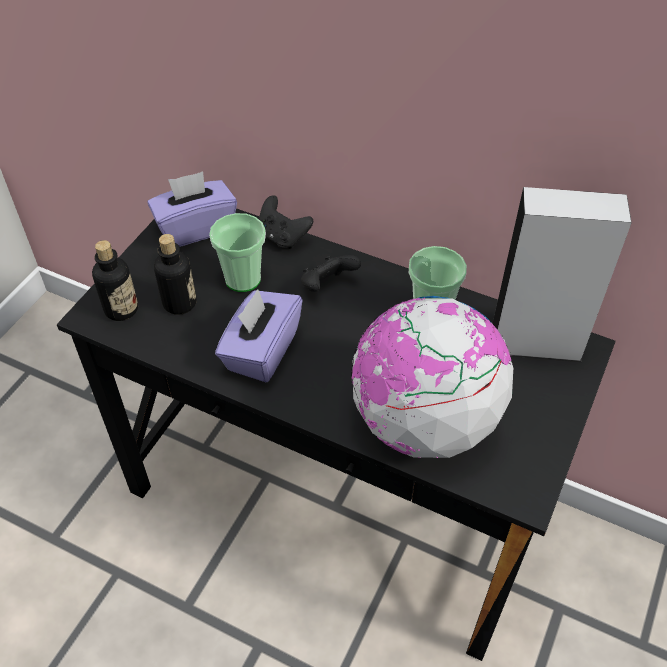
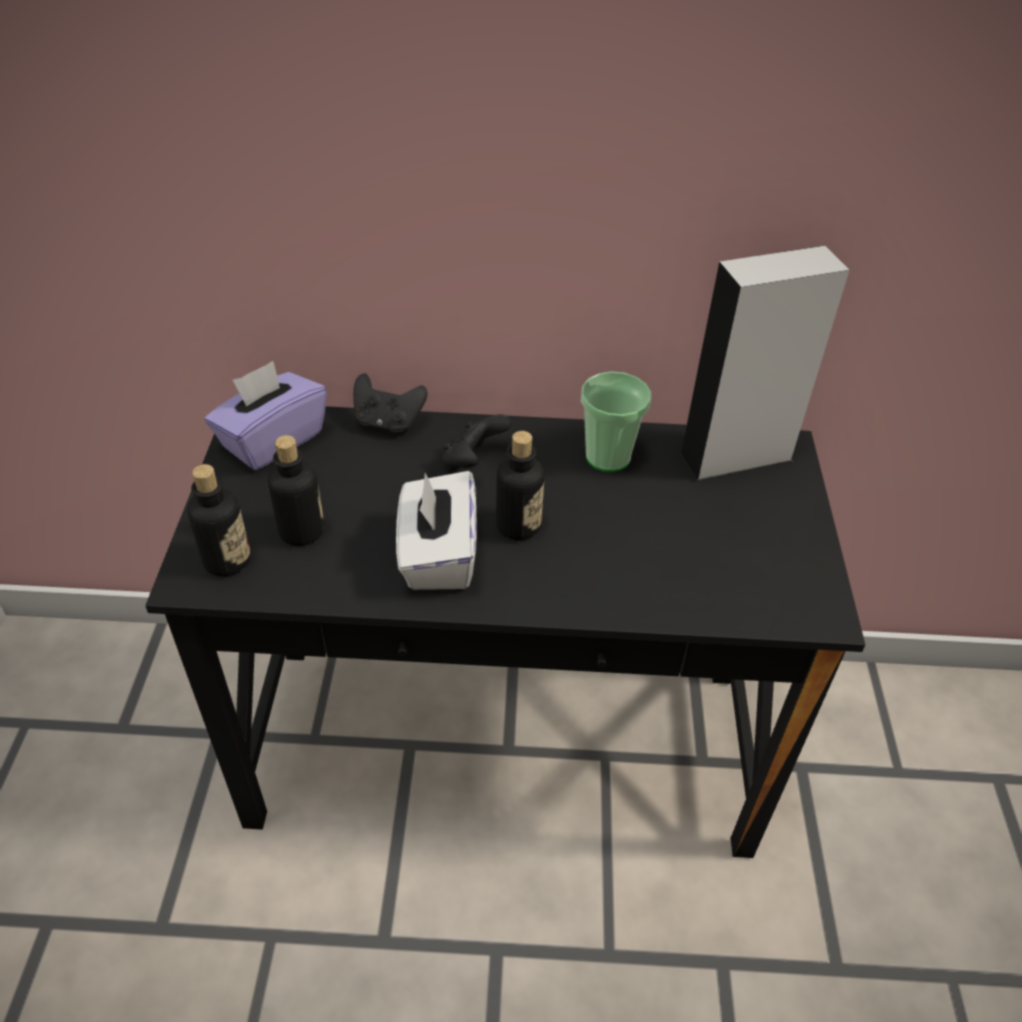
camera: 25 degrees left, 5 degrees down
cup [209,213,266,292] -> none
purple tissue box [215,289,302,382] -> white tissue box [396,471,476,590]
globe [351,296,513,458] -> none
none -> bottle [496,431,544,541]

